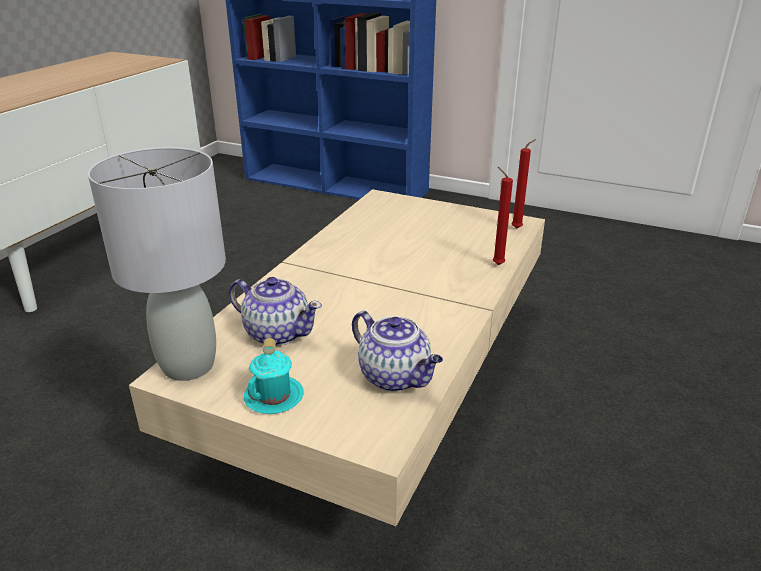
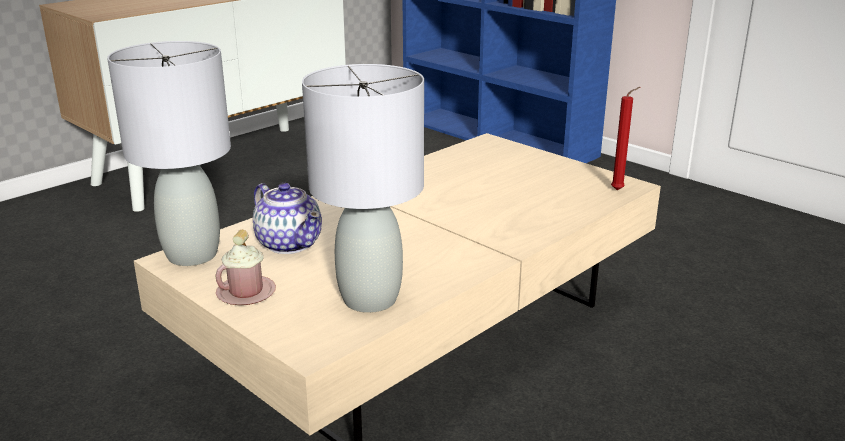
camera: 20 degrees right, 5 degrees down
turquoise mug [244,338,304,414] -> pink mug [215,230,276,305]
teapot [352,311,443,392] -> grey table lamp [302,64,424,313]
red candle [493,167,513,265] -> none

